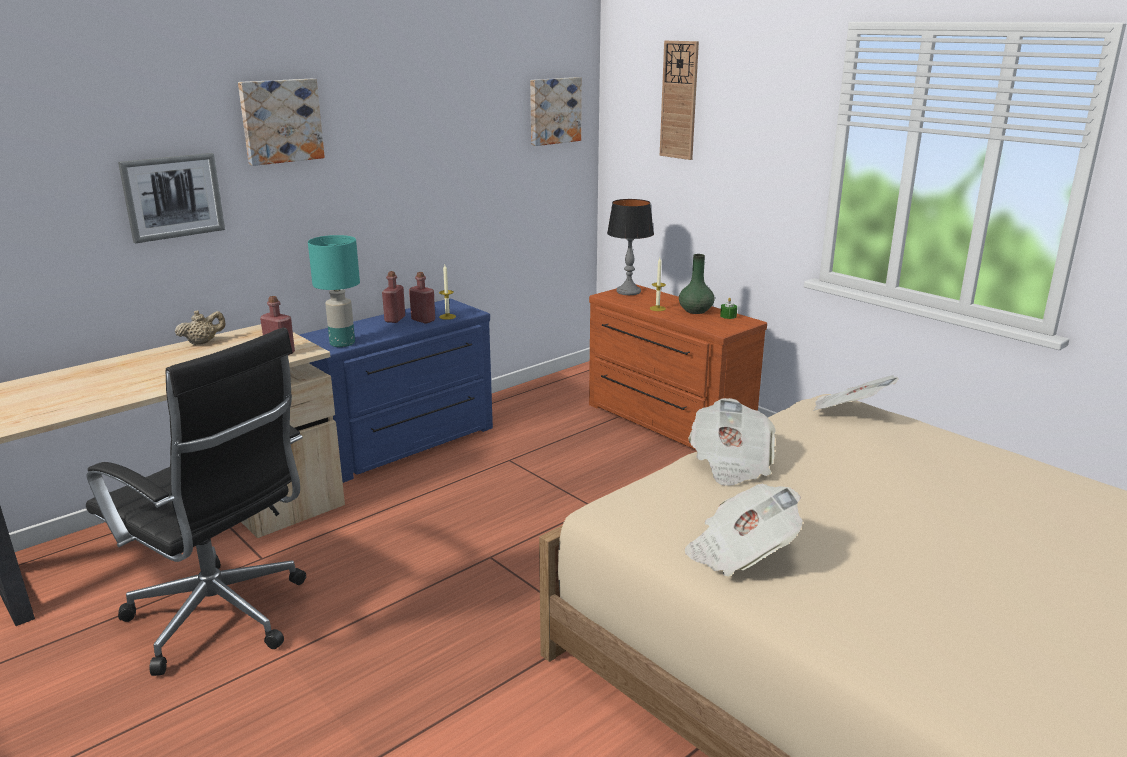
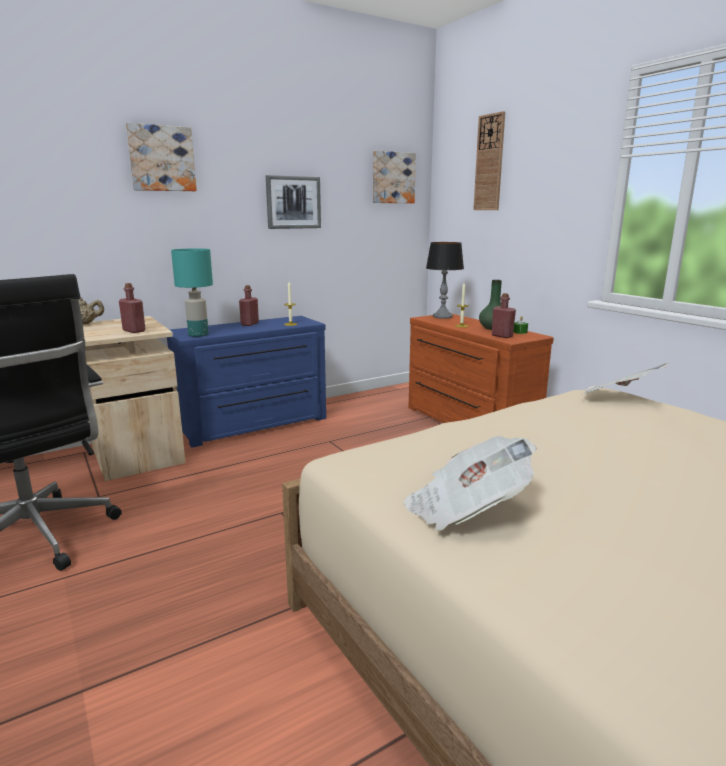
camera: 10 degrees right, 5 degrees down
picture [118,153,225,243] -> picture moved to [266,175,321,229]
red bottle [409,272,435,324] -> red bottle moved to [492,293,516,338]
newspaper [688,398,776,486] -> none

